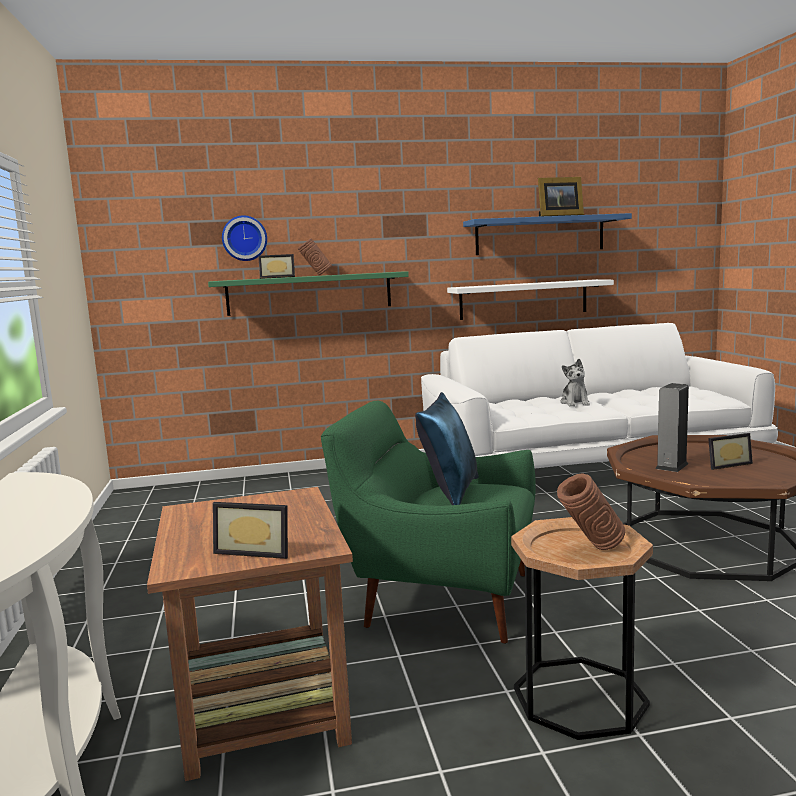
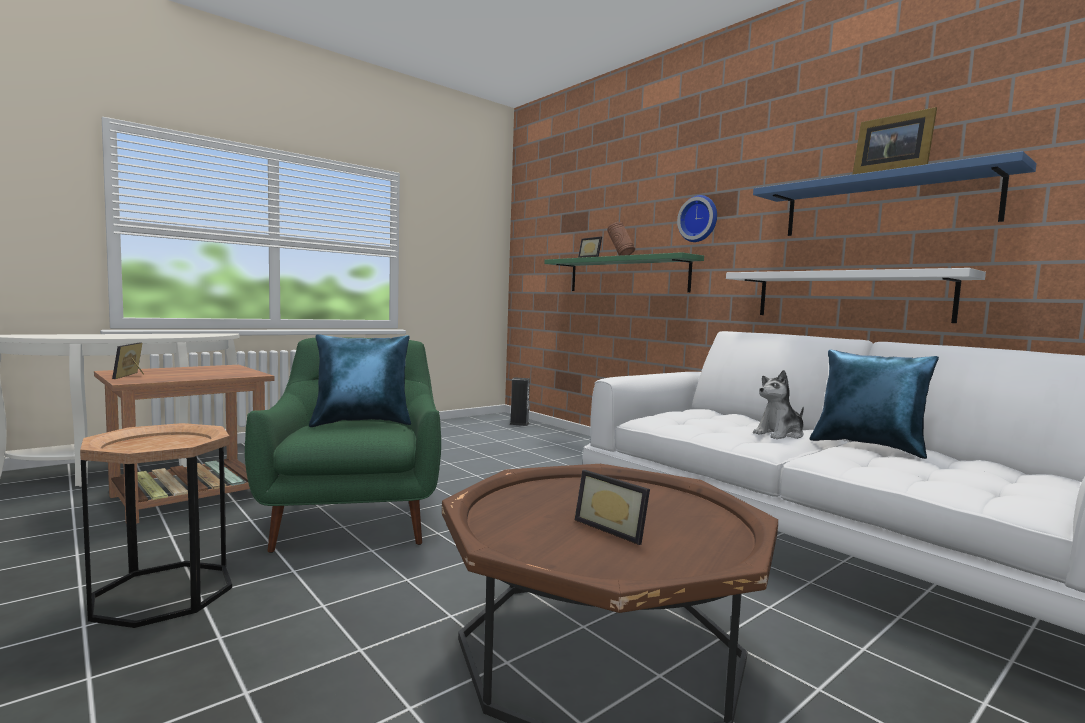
camera: 60 degrees right, 5 degrees down
wall clock [222,215,267,261] -> wall clock moved to [677,195,717,242]
brown vase [557,473,625,550] -> none
speaker [655,383,689,472] -> speaker moved to [509,377,530,426]
none -> blue pillow [810,350,939,459]

